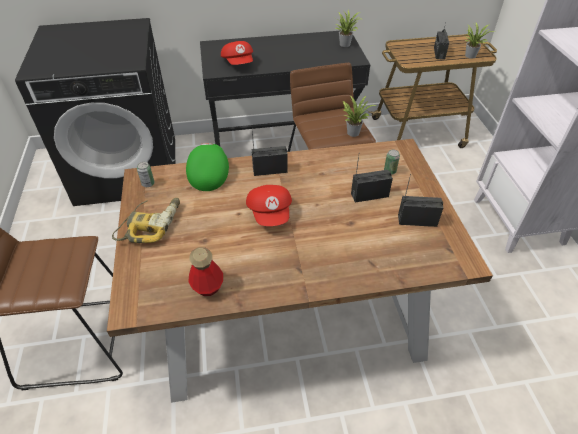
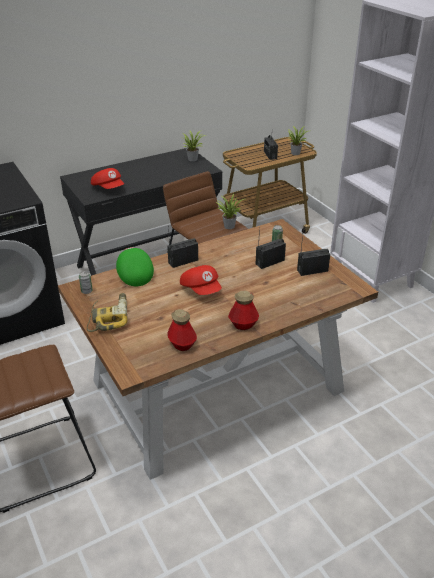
camera: 20 degrees left, 10 degrees down
none -> bottle [228,291,259,330]

